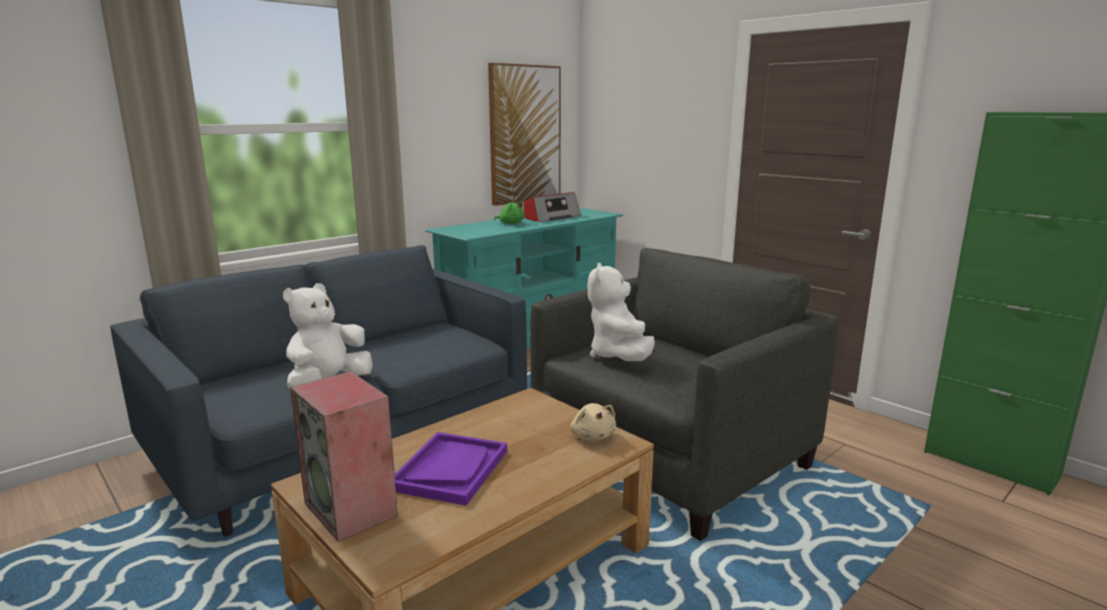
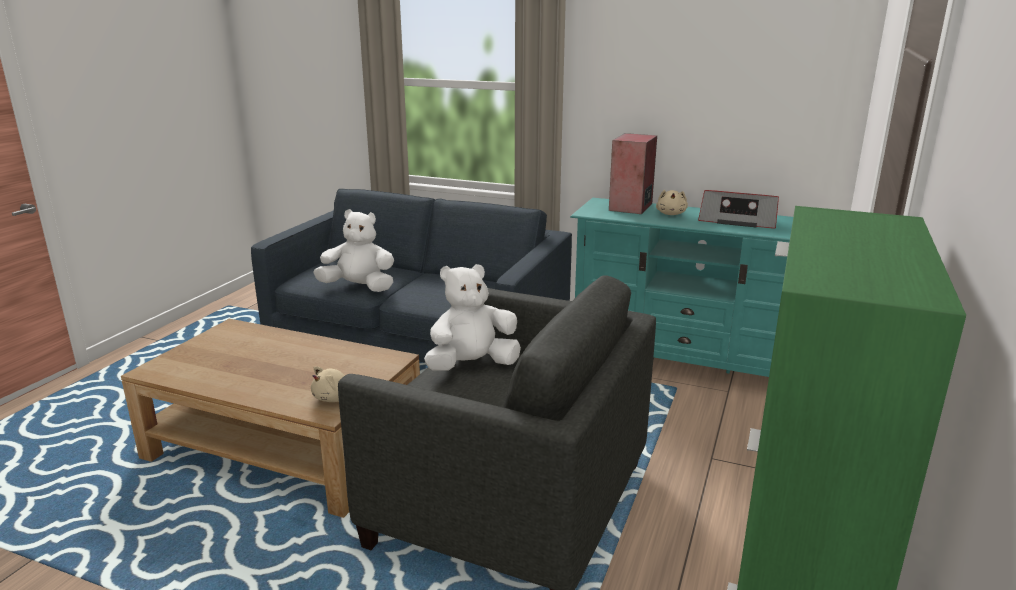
camera: 65 degrees right, 5 degrees up
speaker [290,371,398,542] -> speaker moved to [609,133,657,214]
purple tray [395,432,507,506] -> none
picture [488,63,561,206] -> none
green plush toy [494,201,525,224] -> beige plush toy [656,190,688,215]

